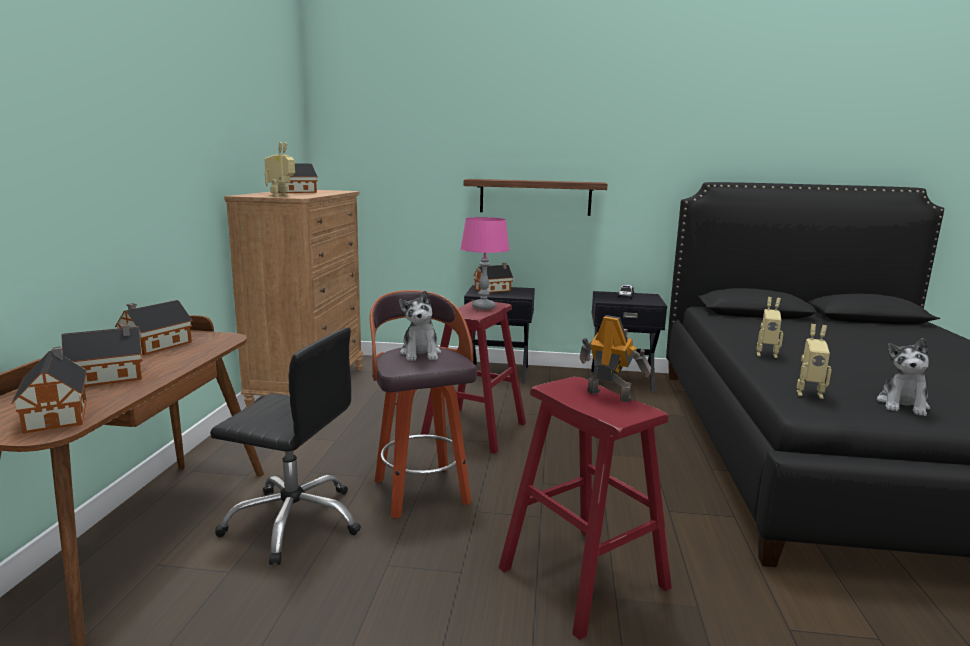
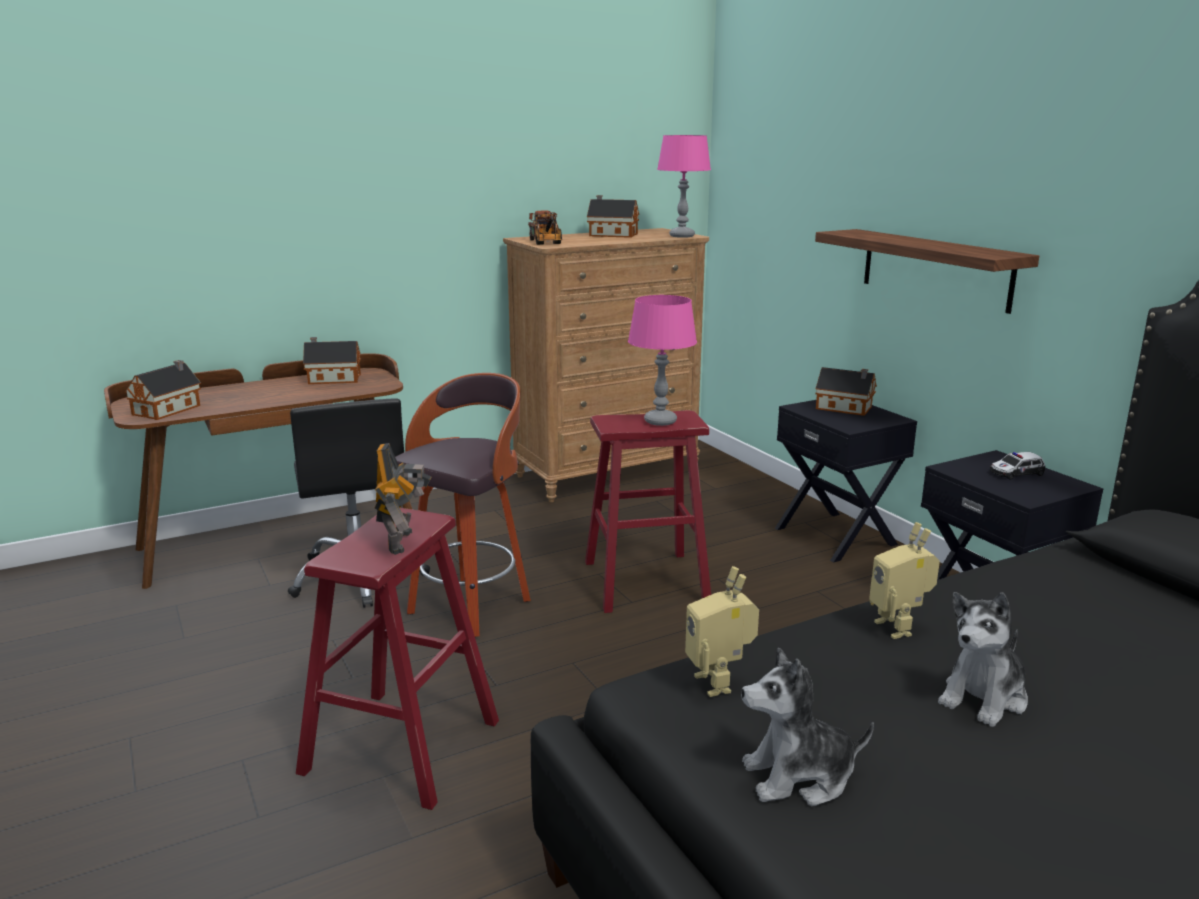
camera: 55 degrees right, 5 degrees up
toy house [61,323,143,387] -> none
toy robot [264,142,295,197] -> toy truck [528,211,562,245]
plush toy [399,290,441,361] -> plush toy moved to [938,592,1028,727]
none -> pink table lamp [657,135,711,238]

